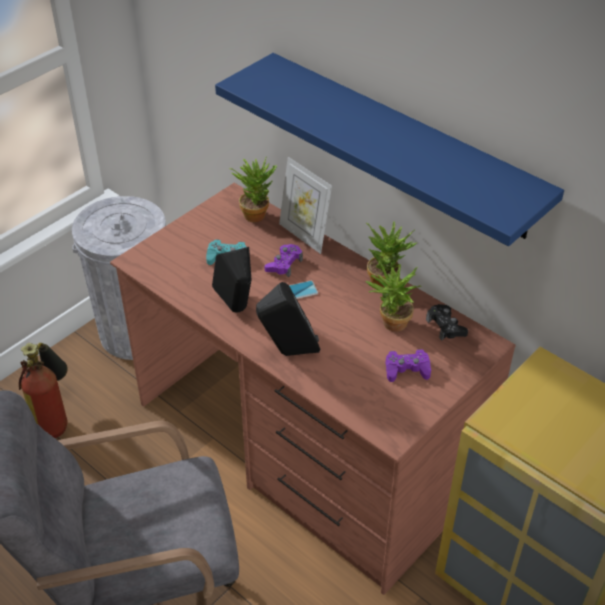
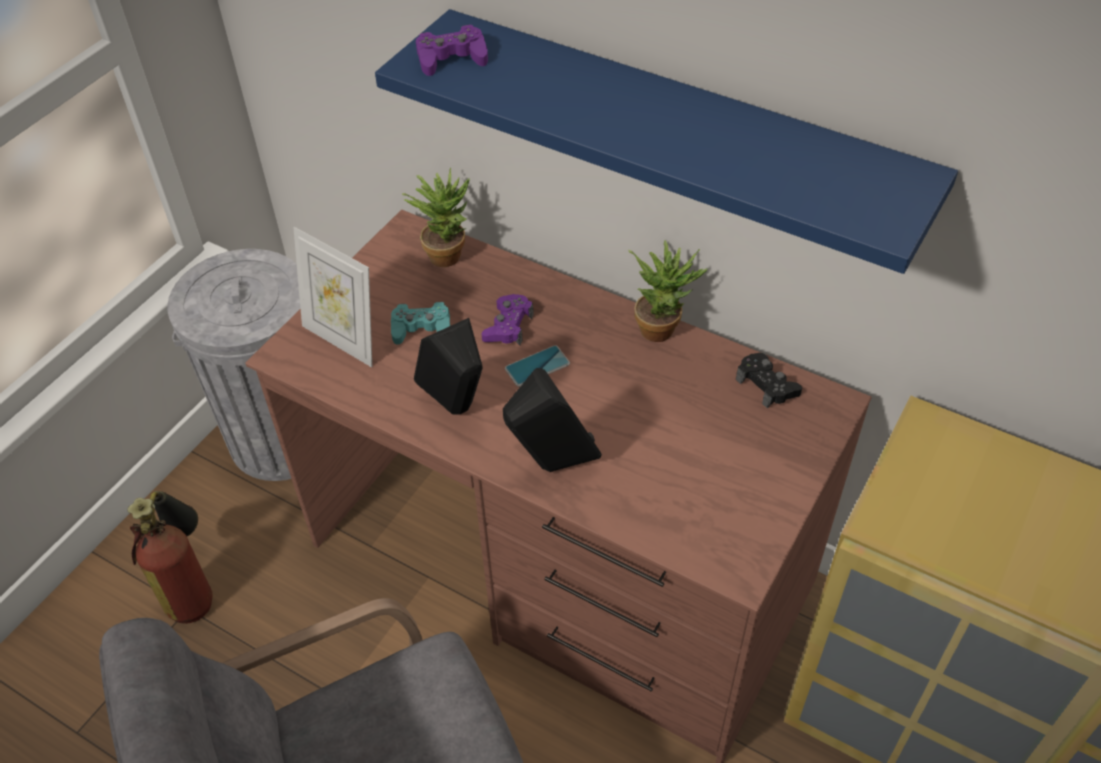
camera: 10 degrees left, 5 degrees up
picture frame [279,157,332,254] -> picture frame moved to [293,227,372,367]
potted plant [366,261,422,332] -> none
purple game controller [385,349,431,382] -> purple game controller moved to [416,25,488,76]

